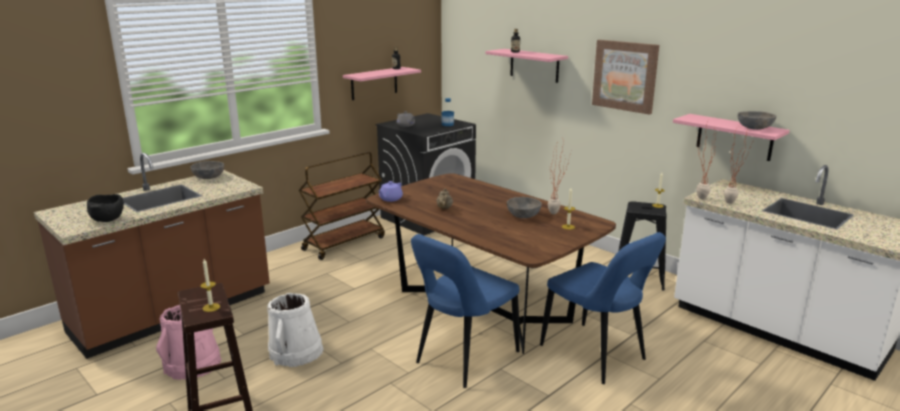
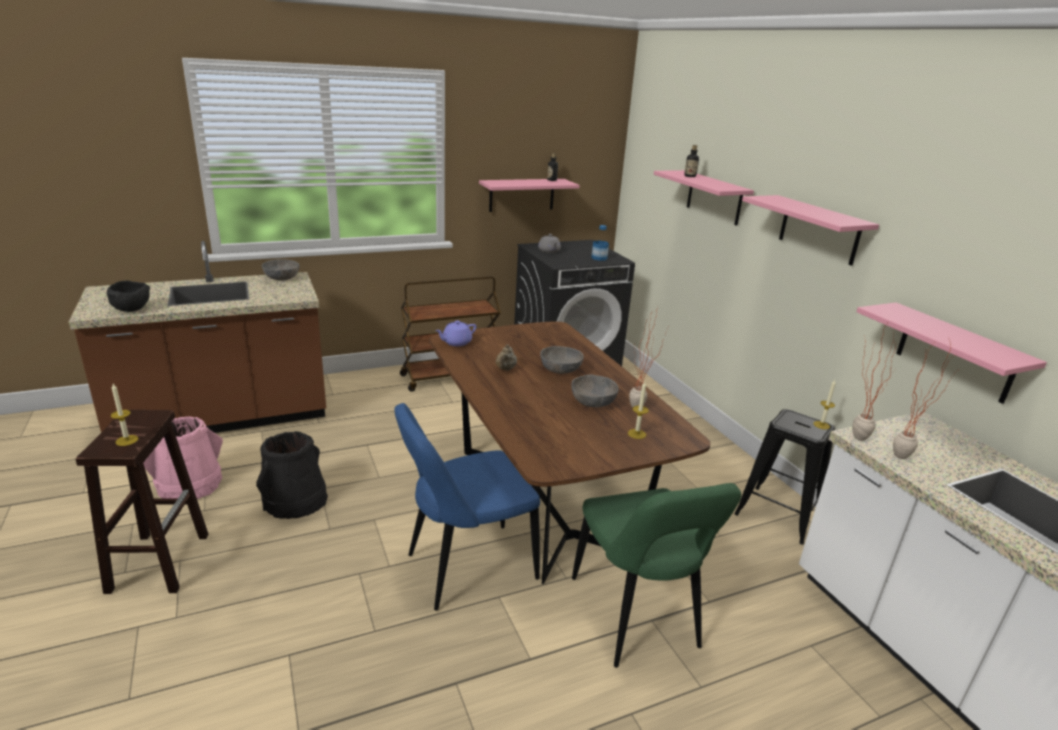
camera: 20 degrees right, 5 degrees up
white bucket [268,293,324,367] -> black bucket [256,431,328,519]
blue chair [540,232,666,384] -> green chair [572,483,741,668]
picture [592,40,659,114] -> pink shelf [742,195,879,266]
grey bowl [737,111,777,130] -> grey bowl moved to [540,346,584,374]

